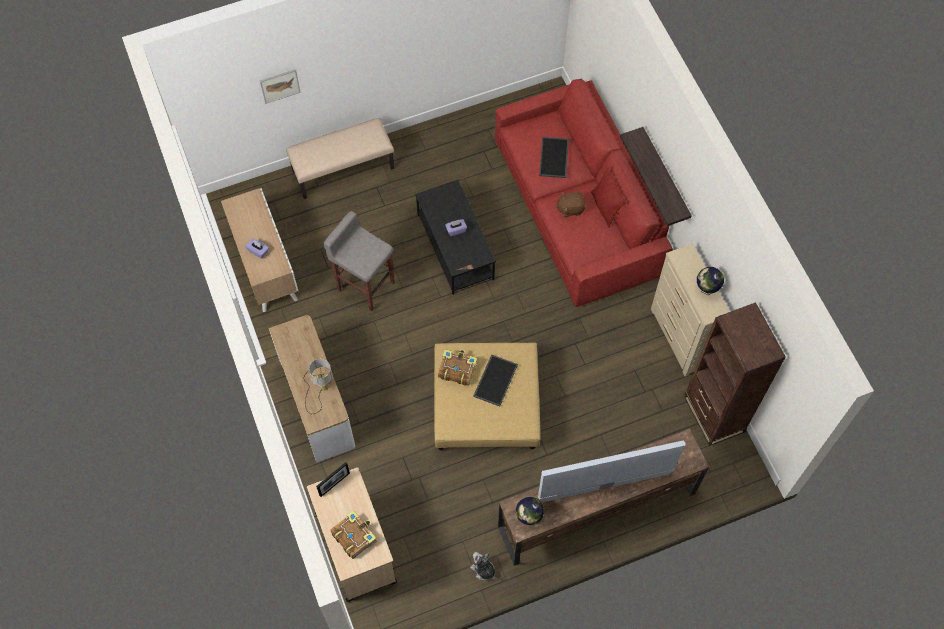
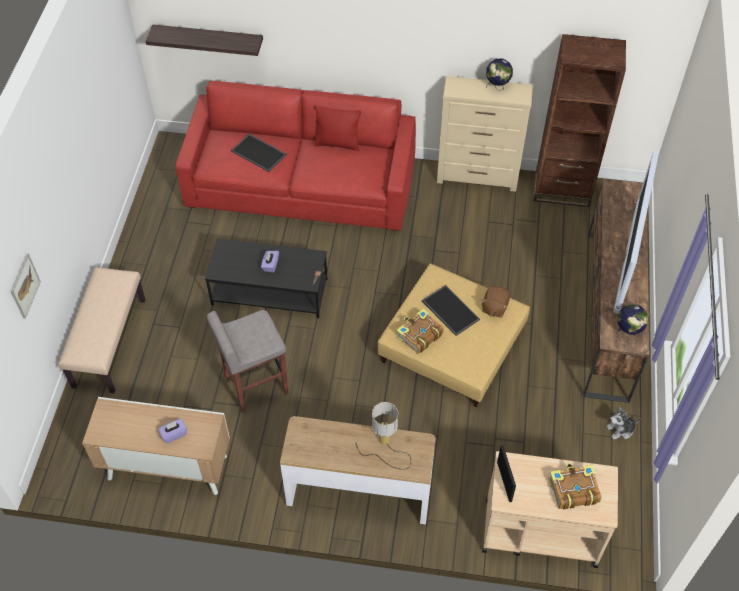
camera: 60 degrees left, 10 degrees down
brown plush toy [555,192,585,217] -> brown plush toy moved to [482,286,510,317]
shelf [620,127,692,226] -> shelf moved to [146,24,263,56]

